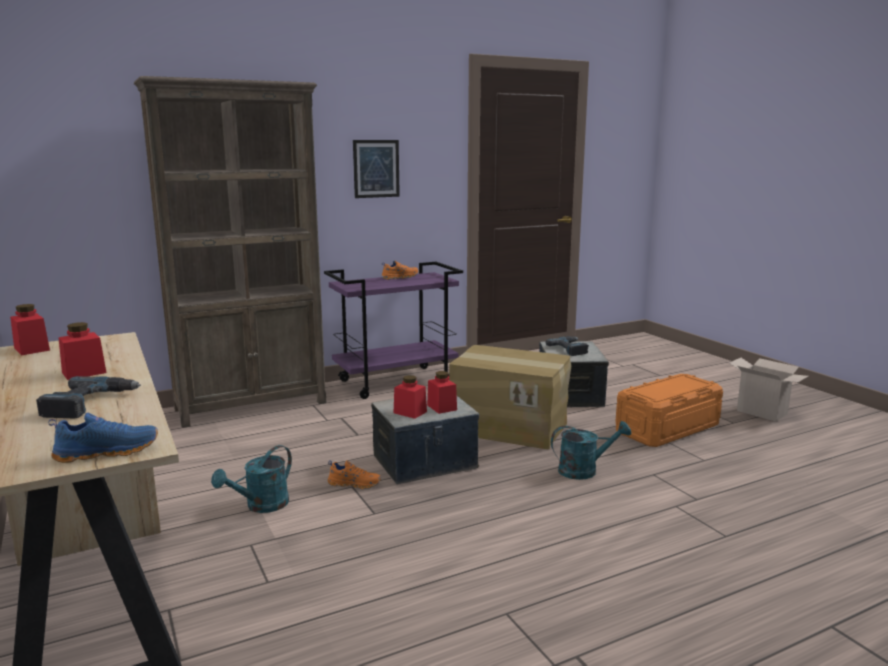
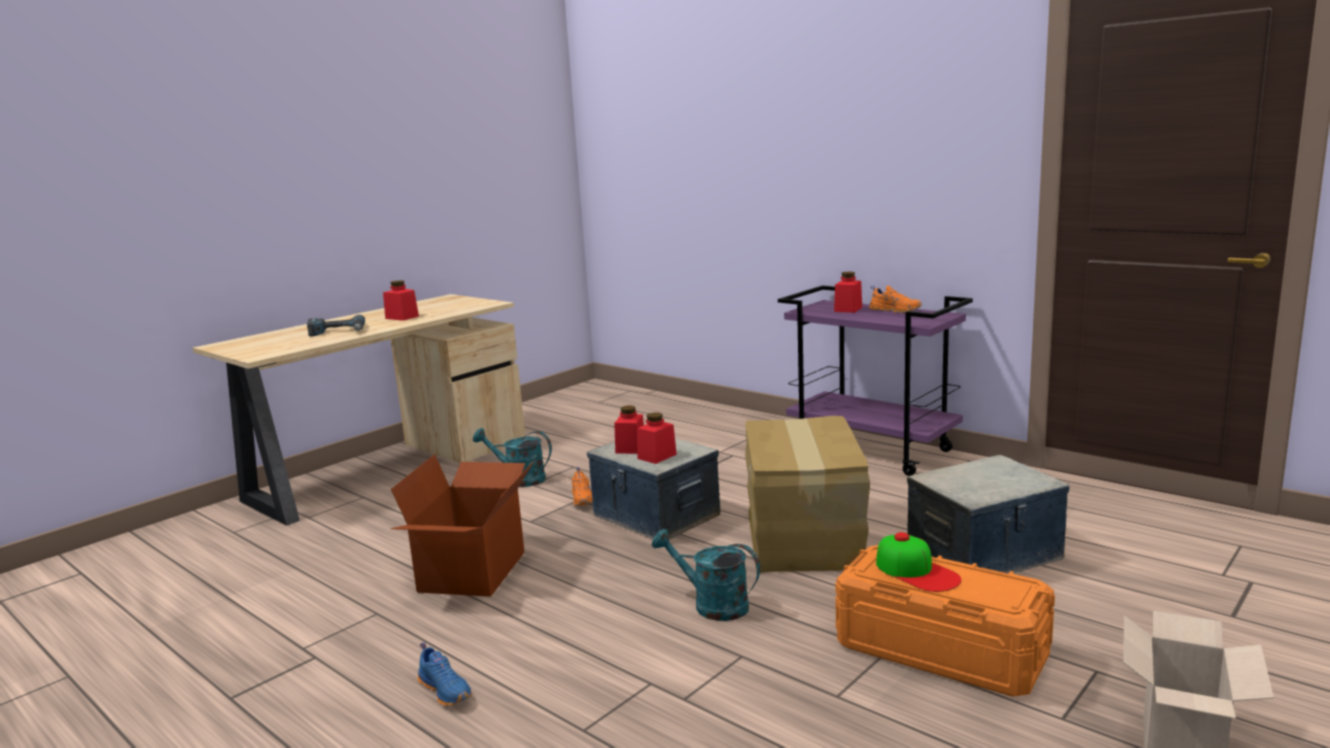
camera: 70 degrees right, 0 degrees up
red jar [10,304,50,355] -> red jar moved to [834,272,862,313]
blue shoe [48,413,158,463] -> blue shoe moved to [417,642,472,706]
brown bookcase [134,76,326,428] -> none
picture [353,140,400,198] -> none
power drill [545,336,589,356] -> none
turquoise watering can [551,421,631,480] -> turquoise watering can turned 150 degrees clockwise [652,529,760,621]
none -> cardboard box [390,454,534,597]
none -> cap [876,532,961,592]

